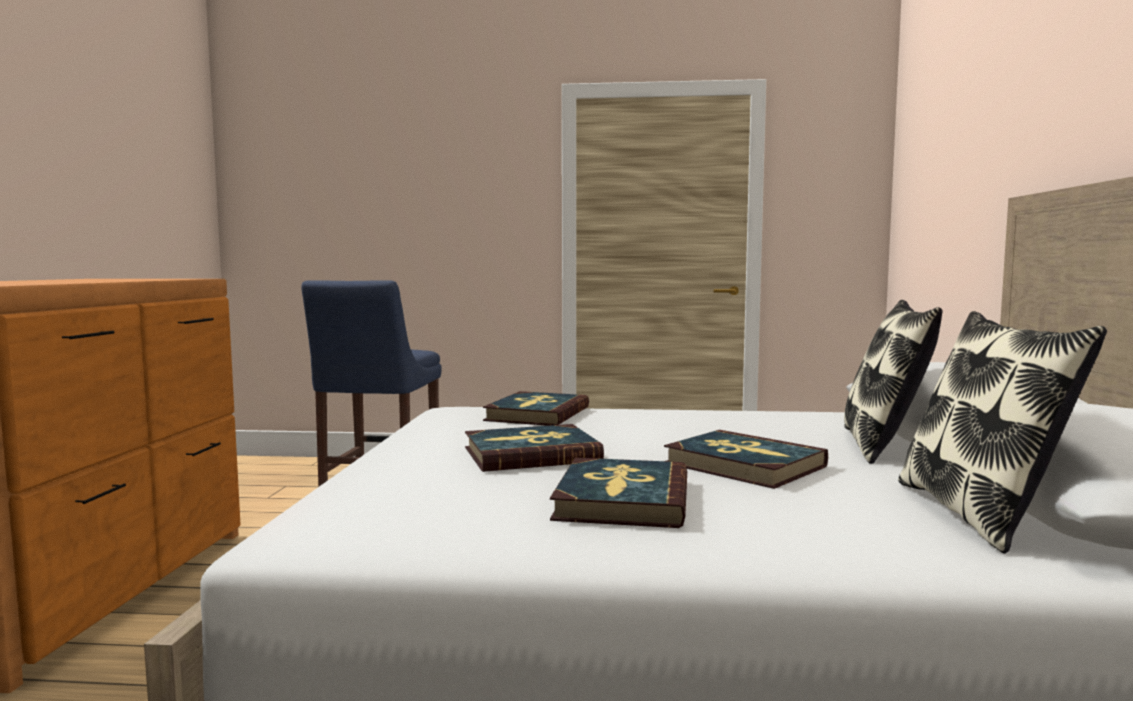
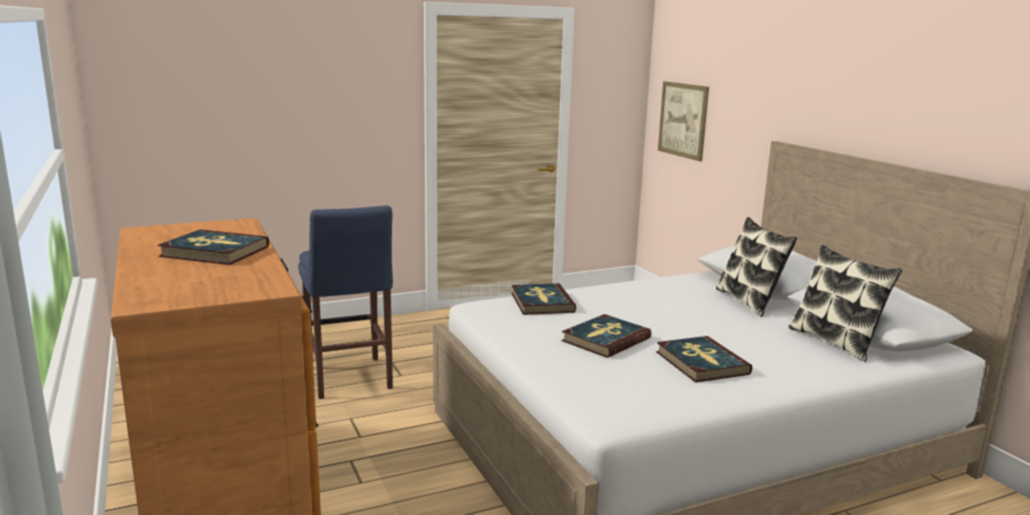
camera: 30 degrees left, 10 degrees up
book [664,430,828,489] -> book moved to [158,229,269,265]
none -> picture [658,81,709,161]

